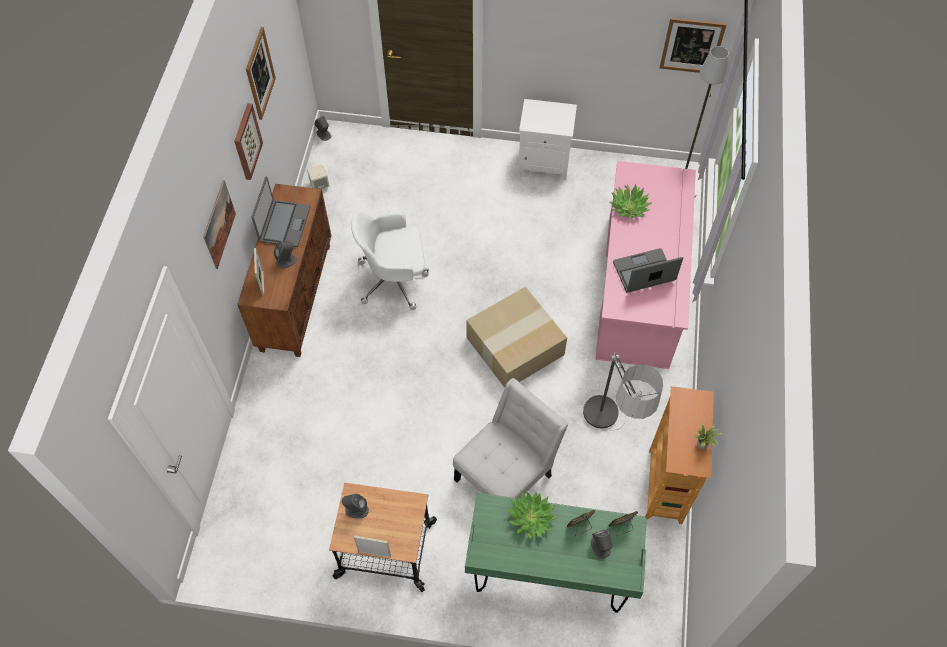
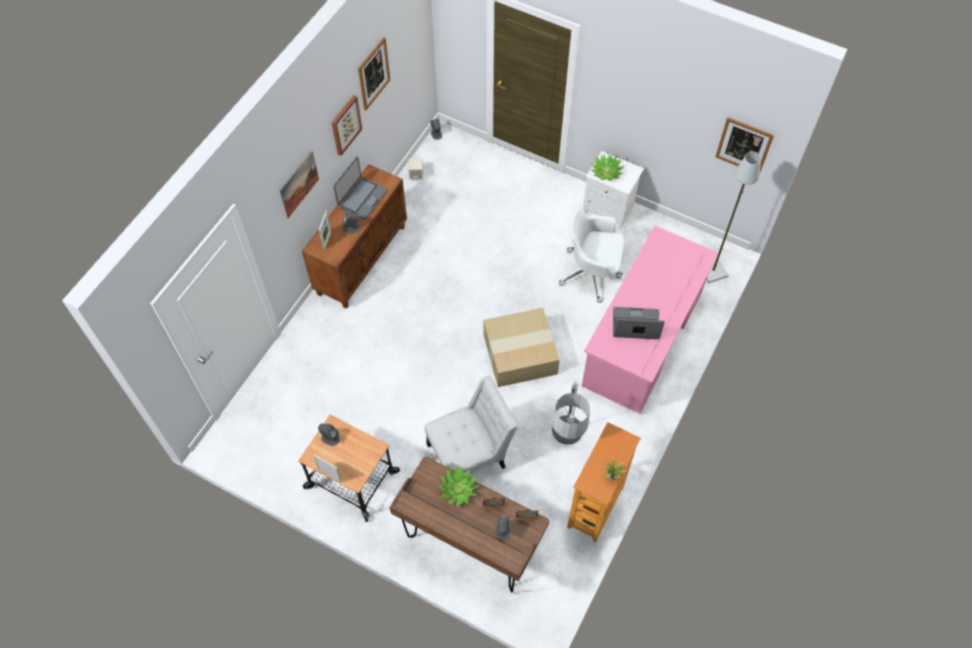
camera: 20 degrees right, 0 degrees up
white office chair [351,210,429,310] -> white office chair moved to [559,208,624,303]
green desk [465,493,646,613] -> brown desk [390,456,549,593]
potted plant [610,184,652,218] -> potted plant moved to [591,153,624,181]

